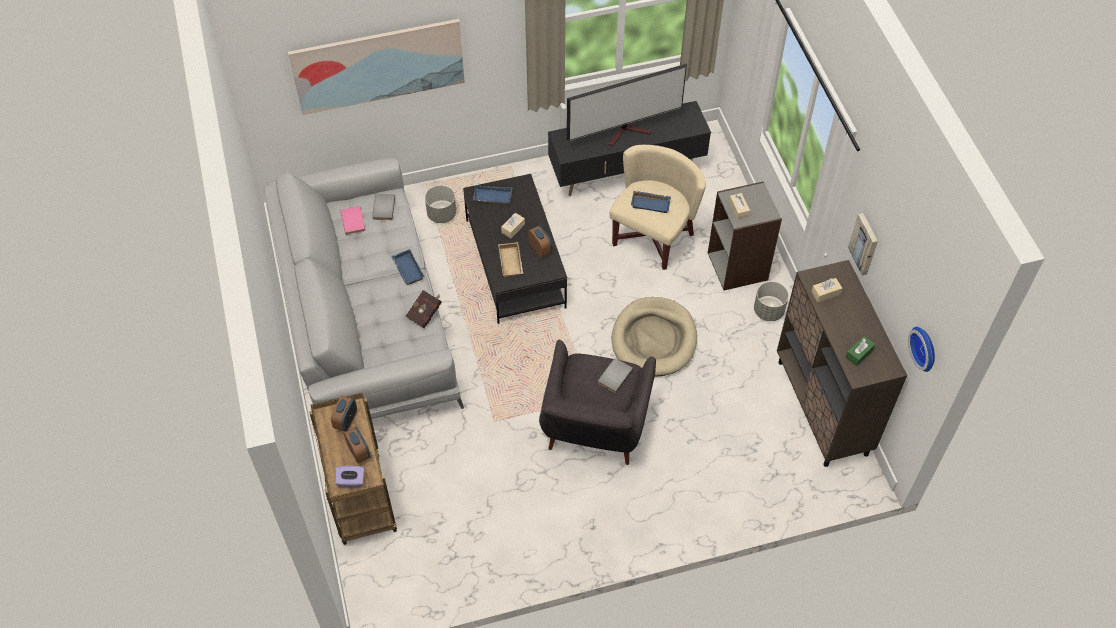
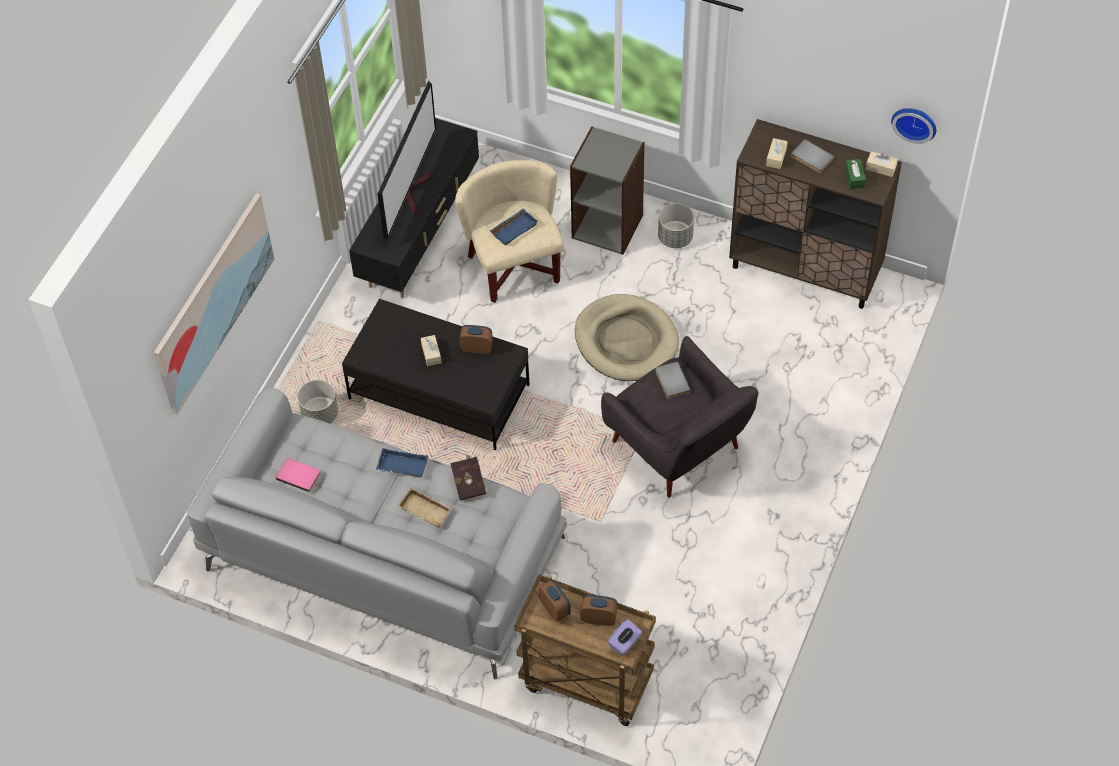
camera: 50 degrees left, 0 degrees up
grey book [372,194,395,220] -> grey book moved to [791,139,834,173]
blue tray [473,185,512,204] -> none
beige tray [498,242,523,277] -> beige tray moved to [398,487,452,528]
beige tissue box [729,193,750,220] -> beige tissue box moved to [866,151,898,177]
picture [848,213,878,275] -> none

